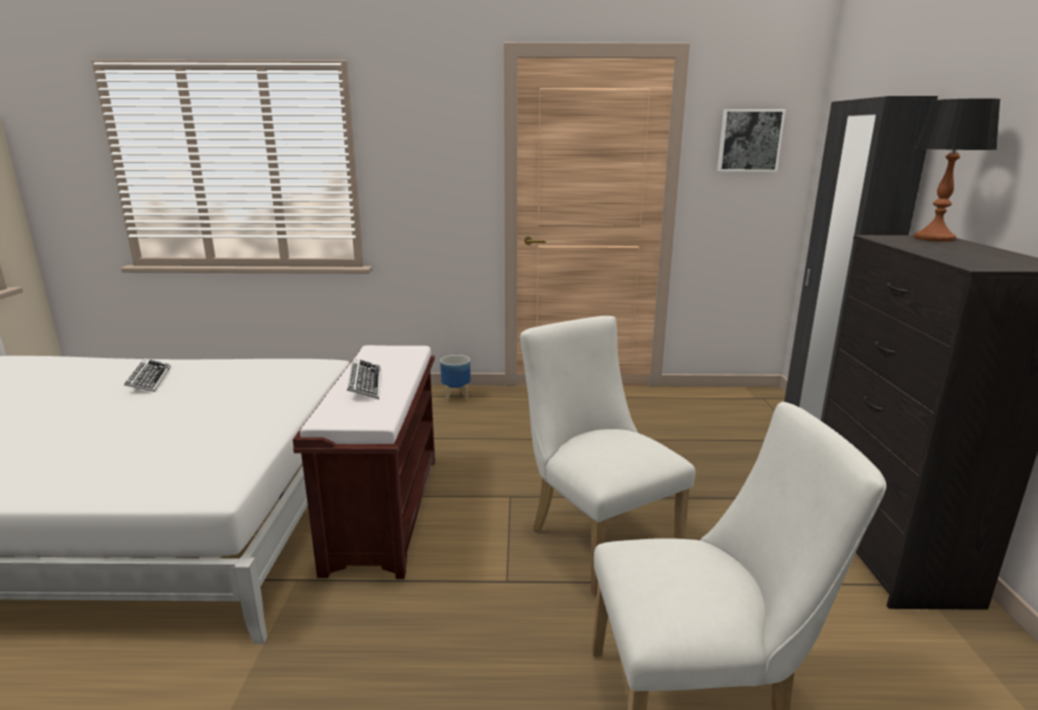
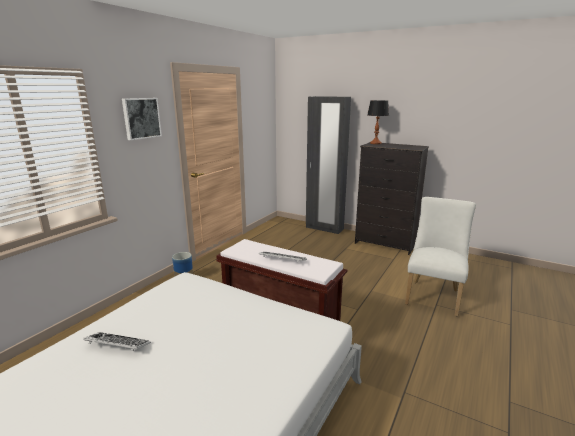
camera: 60 degrees left, 0 degrees up
white chair [520,316,696,596] -> none
picture [717,109,785,172] -> picture moved to [122,98,162,140]

